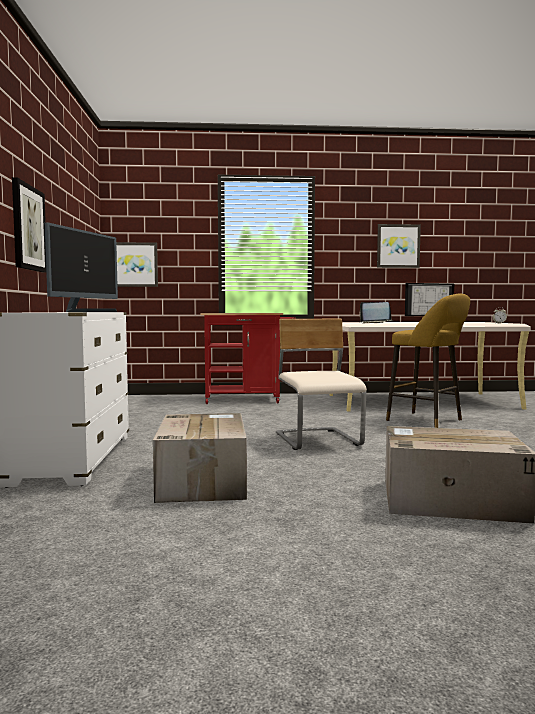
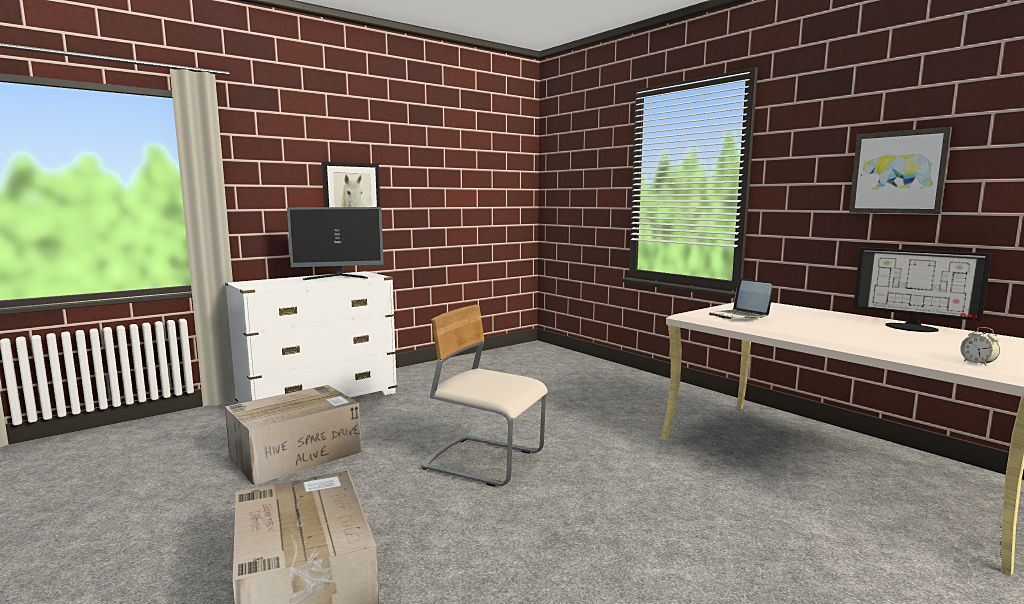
camera: 55 degrees right, 5 degrees up
picture [116,242,158,287] -> none
red cart [200,313,296,404] -> none
beige chair [276,319,367,450] -> beige chair turned 105 degrees counterclockwise [421,305,548,487]
yellow stool [386,294,470,428] -> none

